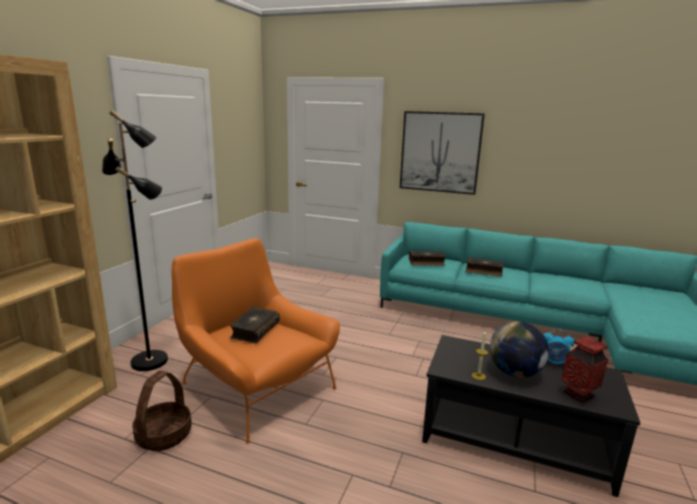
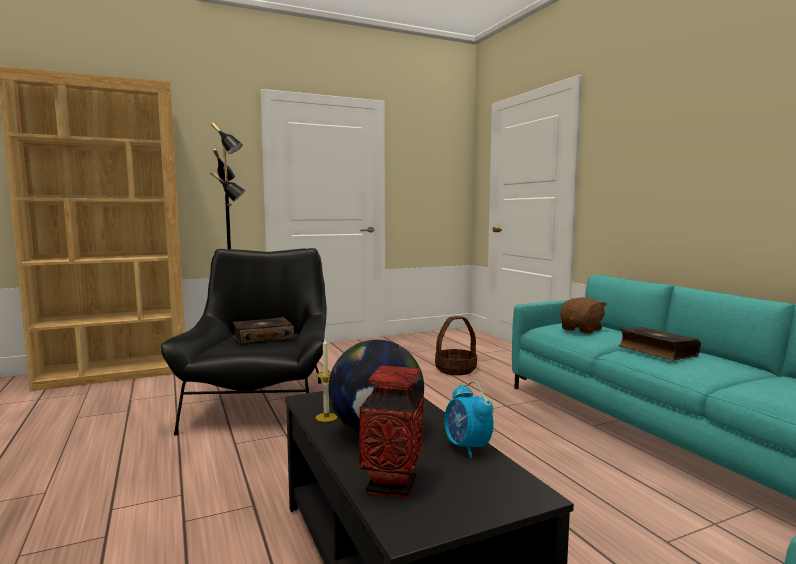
camera: 45 degrees right, 10 degrees down
basket [132,371,192,451] -> basket moved to [435,316,477,375]
orange armchair [171,238,340,444] -> black armchair [161,248,327,436]
picture [400,111,485,195] -> none
book [409,251,446,266] -> brown plush toy [560,297,607,334]

